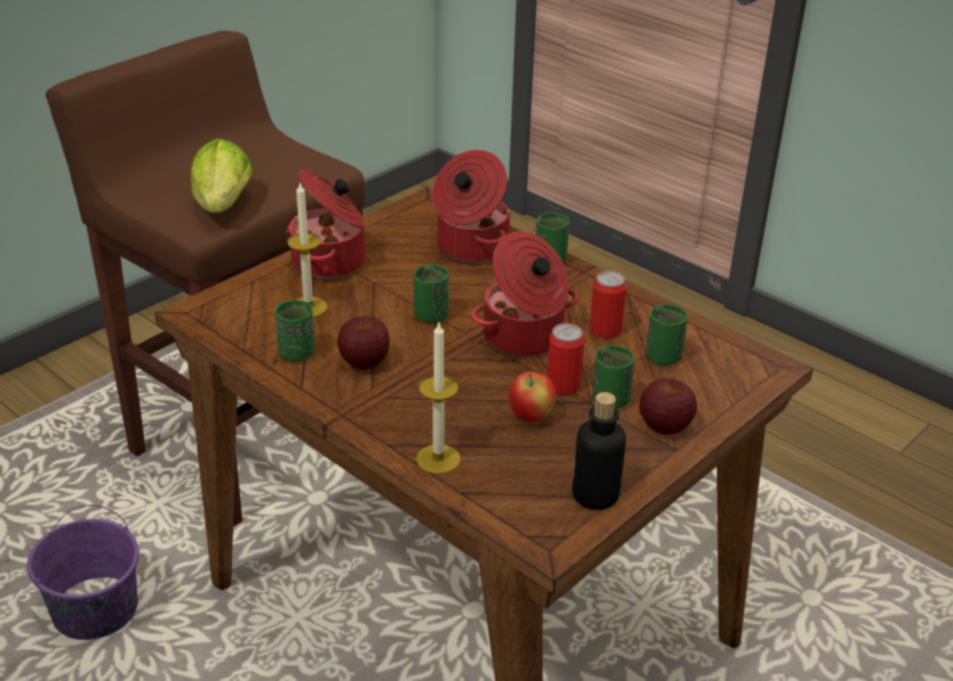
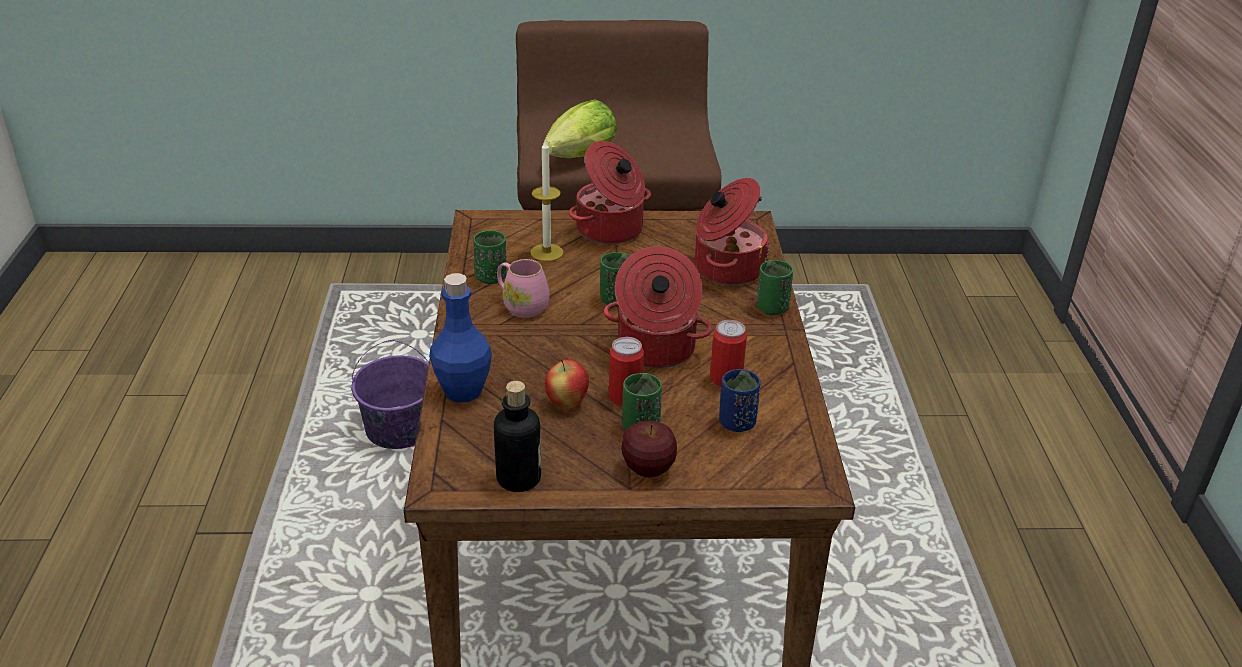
camera: 45 degrees right, 0 degrees up
apple [337,316,390,369] -> pink mug [497,259,550,318]
candle [416,323,461,474] -> blue bottle [429,273,492,403]
green cup [646,304,688,365] -> blue cup [719,369,761,432]

